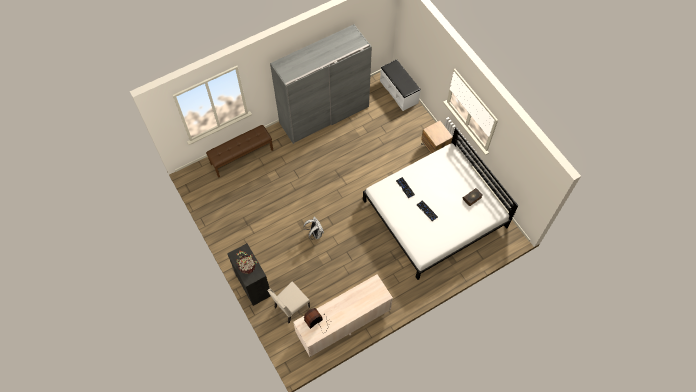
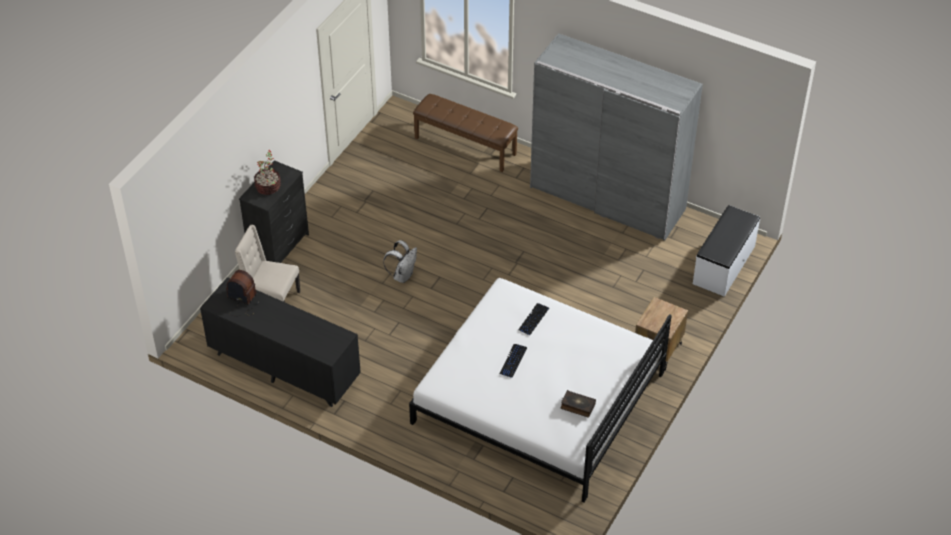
camera: 60 degrees right, 15 degrees down
beige dresser [293,274,393,357] -> black dresser [200,277,361,407]

